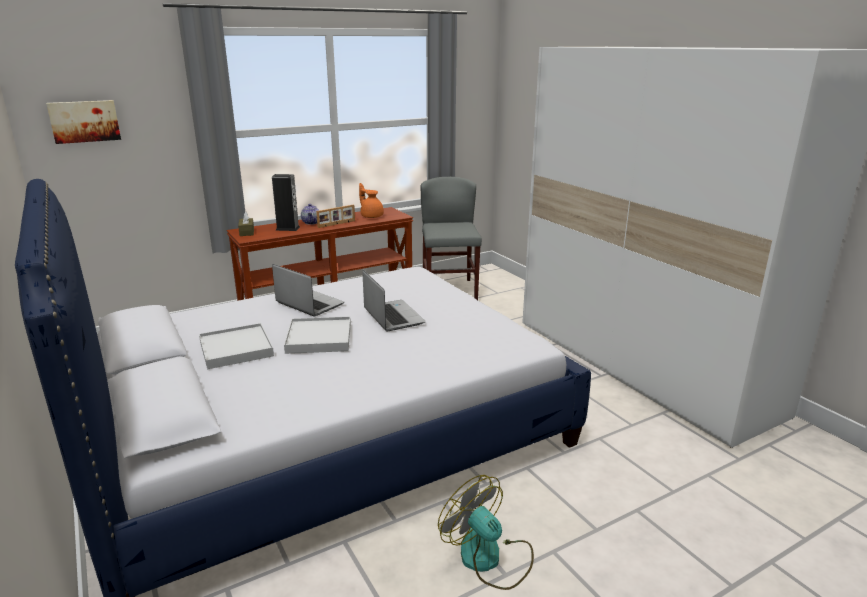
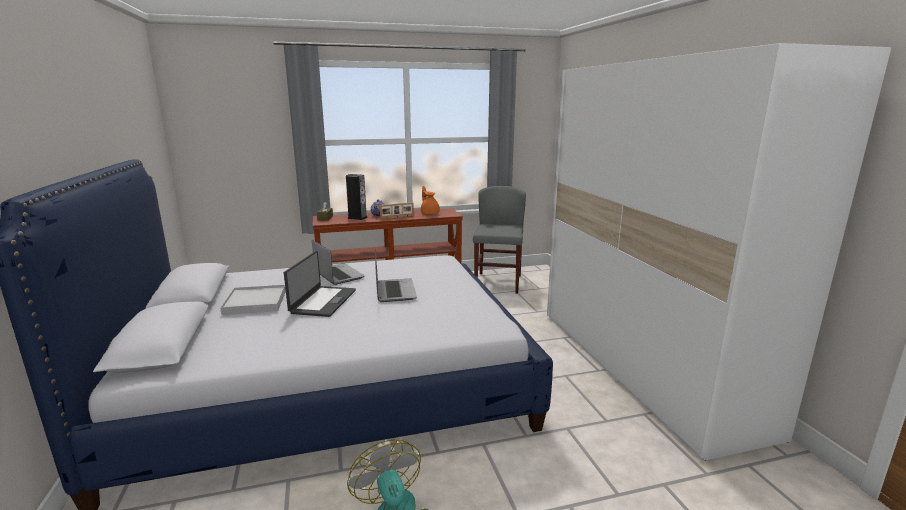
camera: 15 degrees right, 5 degrees down
picture [46,100,121,144] -> none
white tray [284,317,351,354] -> laptop [284,251,356,317]

